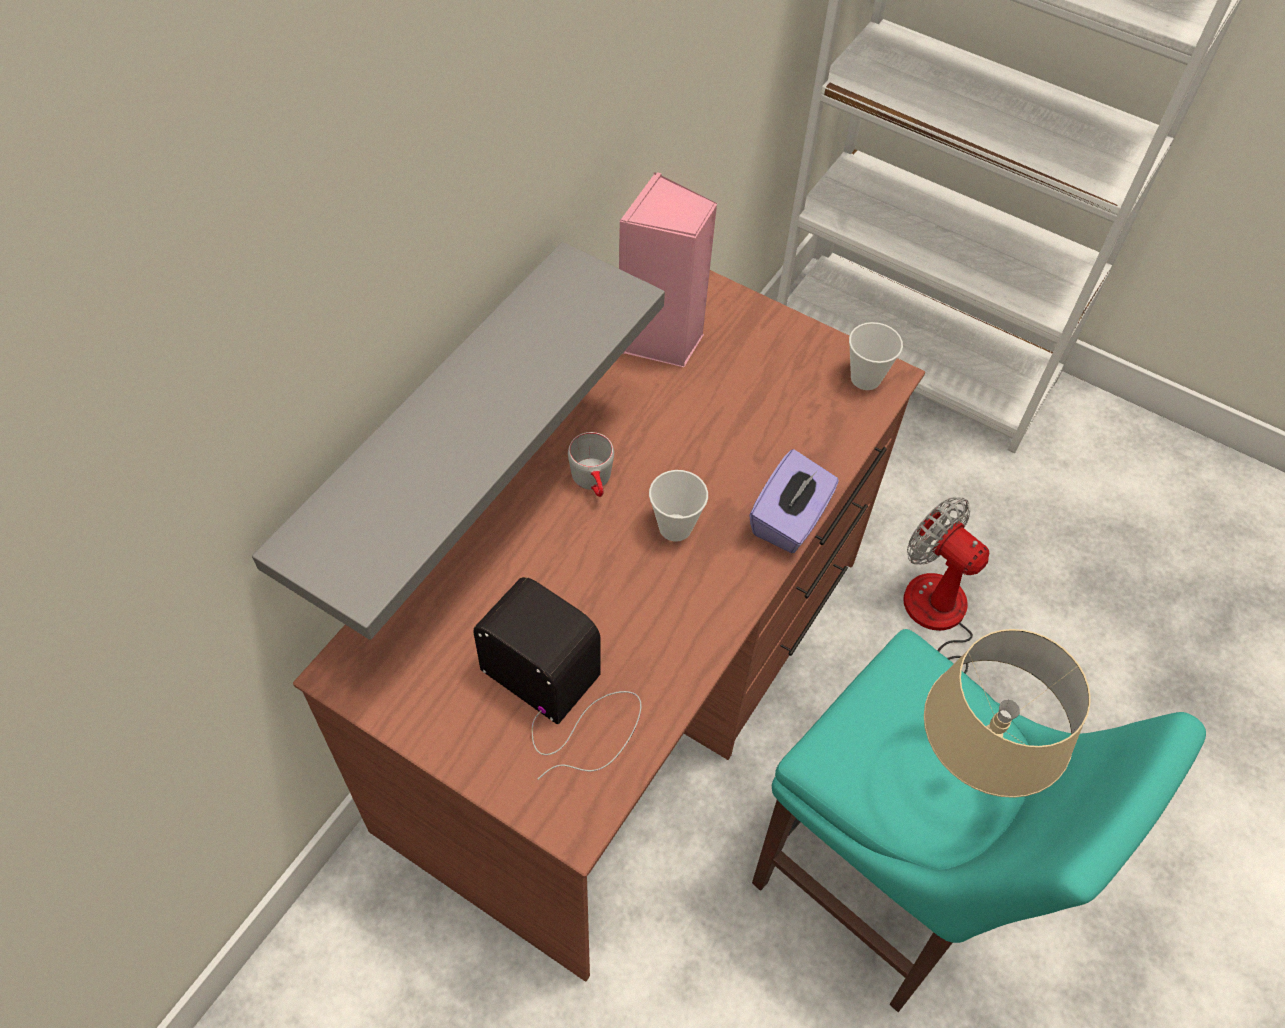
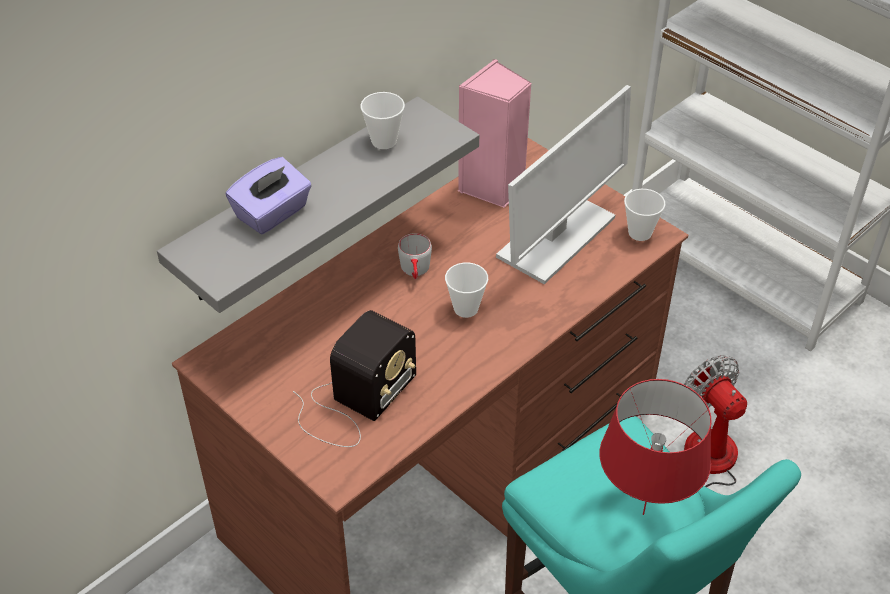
camera: 15 degrees right, 10 degrees down
radio [473,577,641,780] -> radio turned 75 degrees clockwise [293,310,416,447]
purple tissue box [749,449,839,553] -> purple tissue box moved to [226,157,312,234]
beige table lamp [924,629,1090,798] -> red table lamp [600,379,712,515]
none -> cup [360,92,405,149]
none -> monitor [496,85,631,284]

